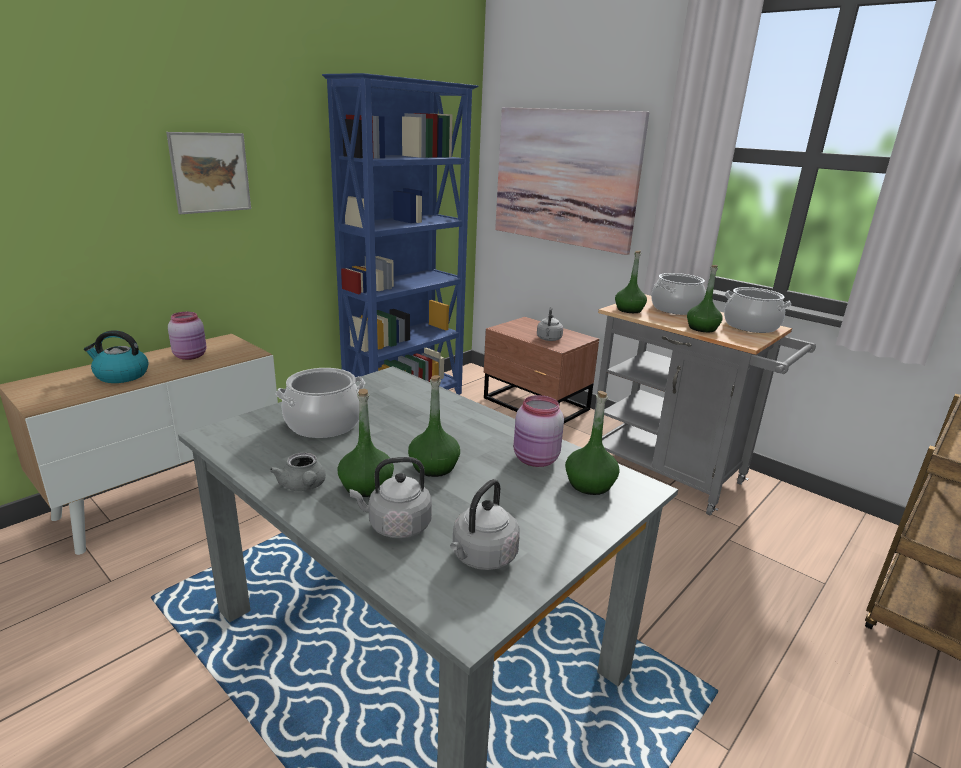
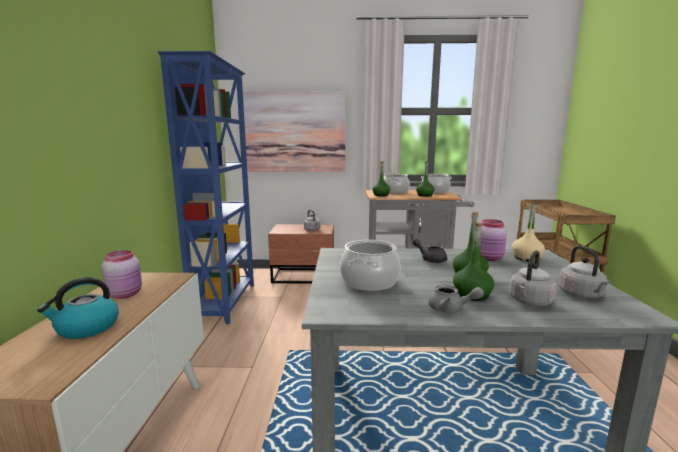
camera: 40 degrees left, 10 degrees down
picture [166,132,251,214] -> none
green bottle [565,391,620,495] -> beige bottle [512,202,545,262]
none -> grey teapot [412,238,447,263]

